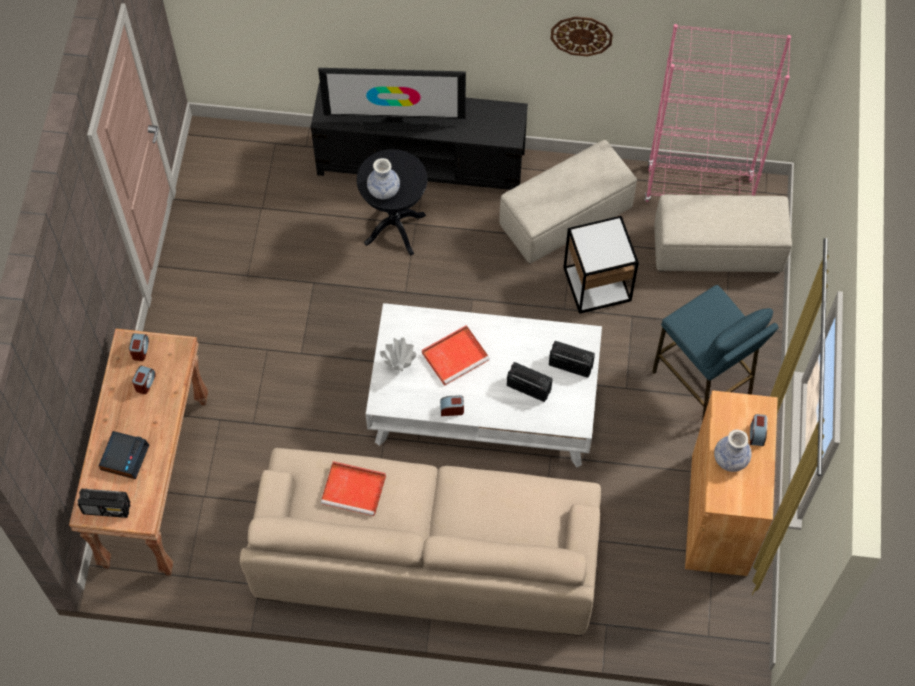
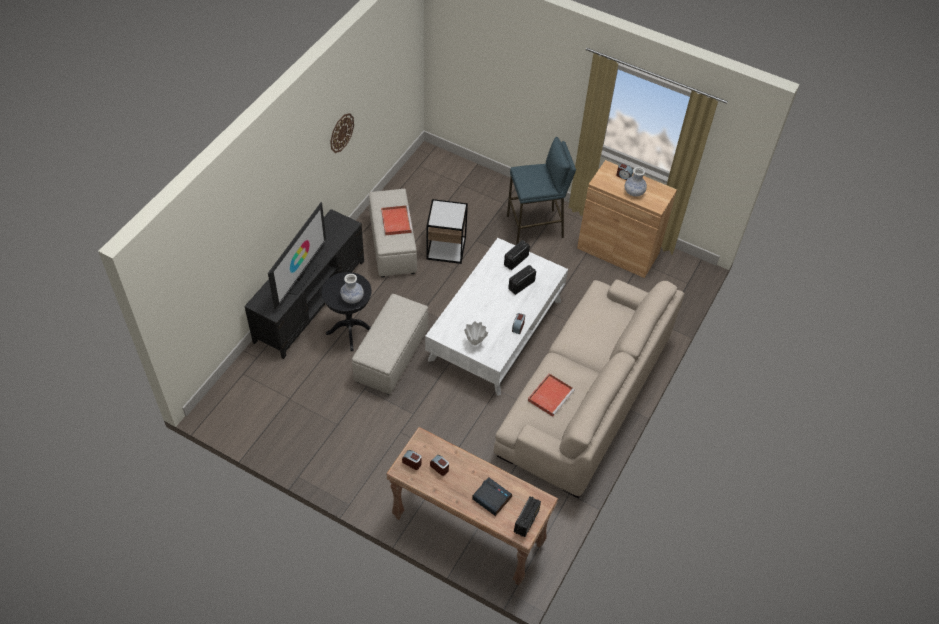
camera: 70 degrees left, 10 degrees down
red tray [422,325,490,386] -> red tray moved to [381,205,413,235]
pink bookcase [644,24,791,202] -> none
beige ottoman [654,195,792,273] -> beige ottoman moved to [352,294,428,395]

